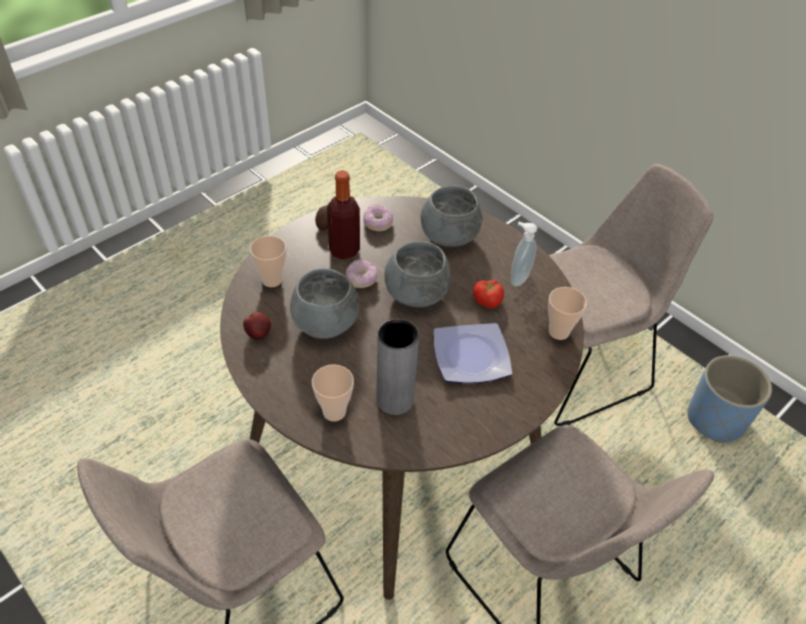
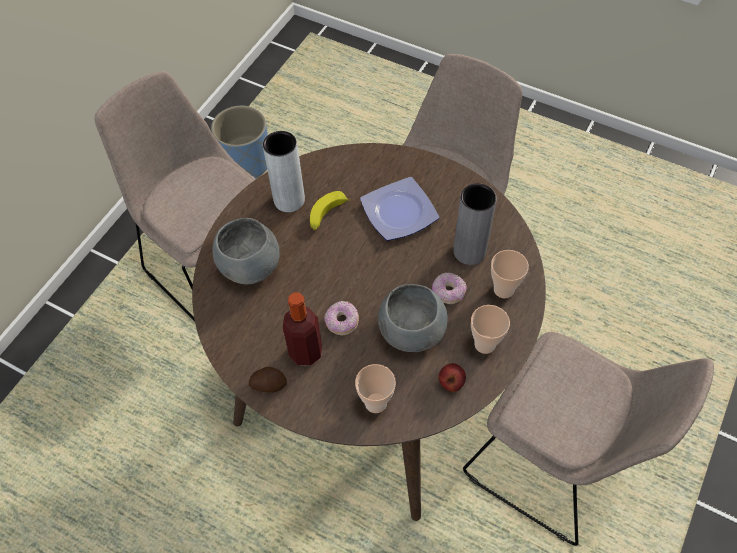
camera: 105 degrees left, 10 degrees up
donut [363,204,393,231] -> donut moved to [432,273,466,304]
grey bowl [385,241,451,307] -> none
tomato [473,280,504,308] -> banana [310,191,350,231]
soap dispenser [510,221,537,286] -> grey vase [263,131,305,212]
cup [548,287,587,340] -> cup moved to [471,305,510,354]

